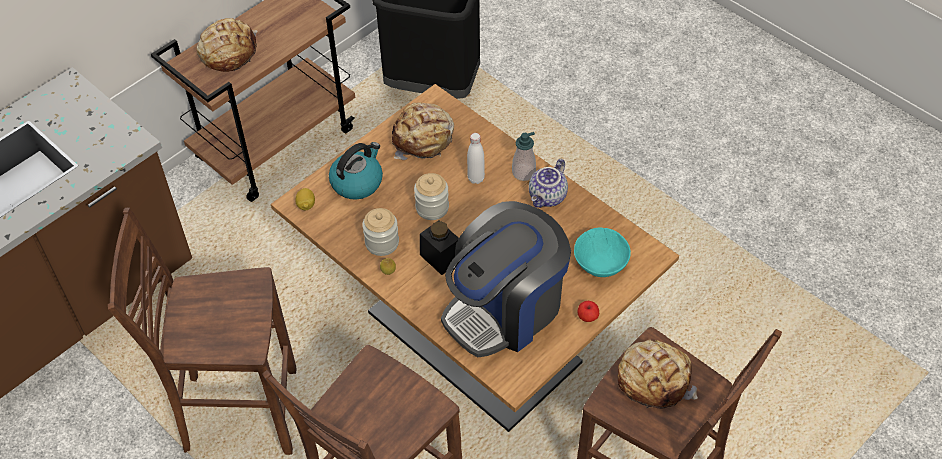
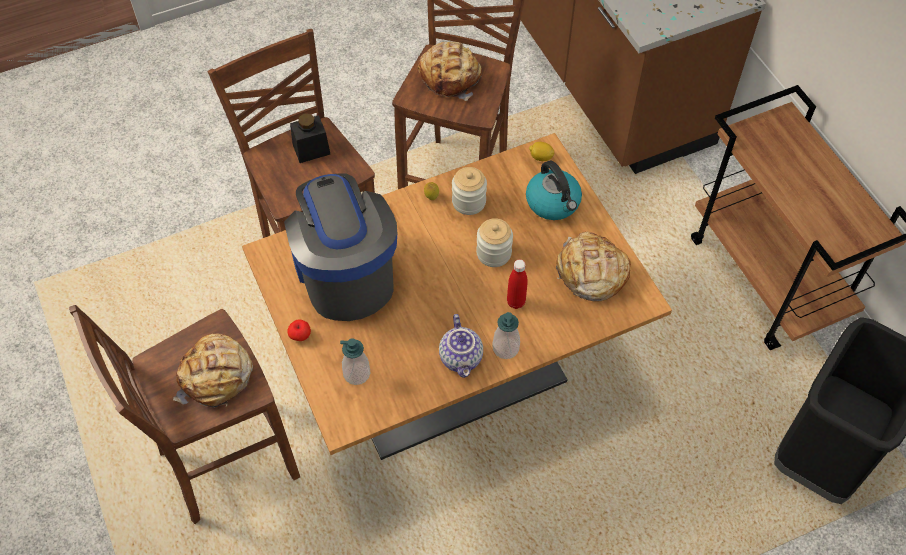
camera: 110 degrees right, 5 degrees up
bread [197,18,257,72] -> bread moved to [417,42,482,101]
black jar [420,220,459,275] -> black jar moved to [290,114,330,163]
white bottle [467,133,485,184] -> red bottle [507,259,528,309]
teapot [529,159,568,208] -> teapot turned 150 degrees counterclockwise [439,314,483,378]
turquoise bowl [574,228,631,277] -> soap dispenser [340,338,371,385]

